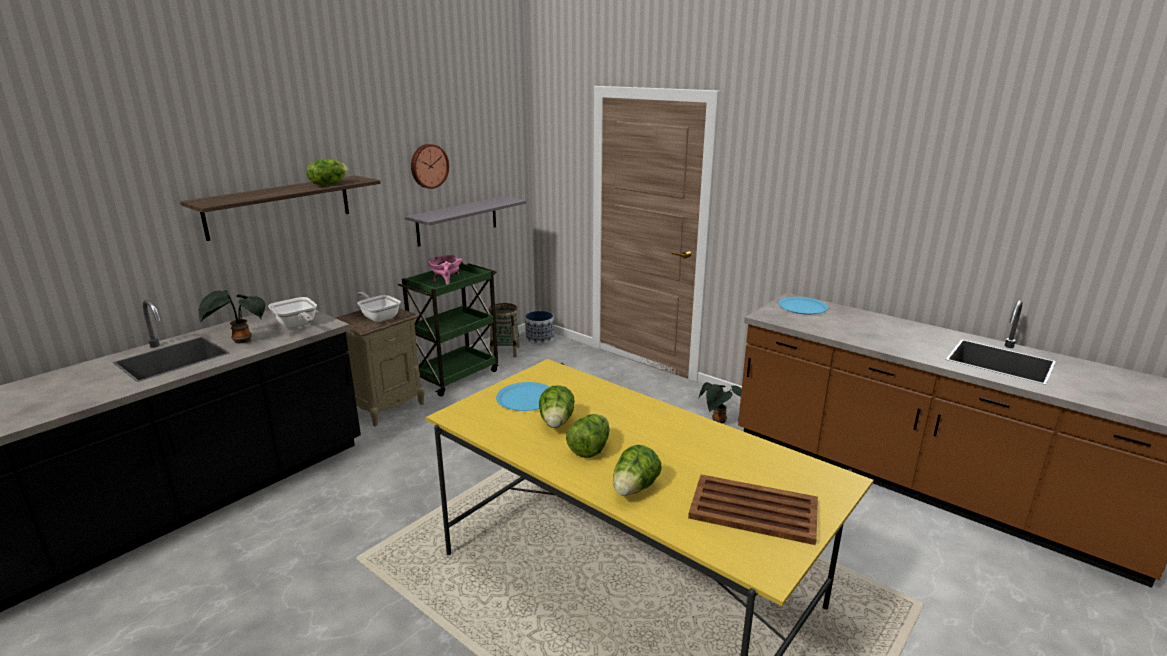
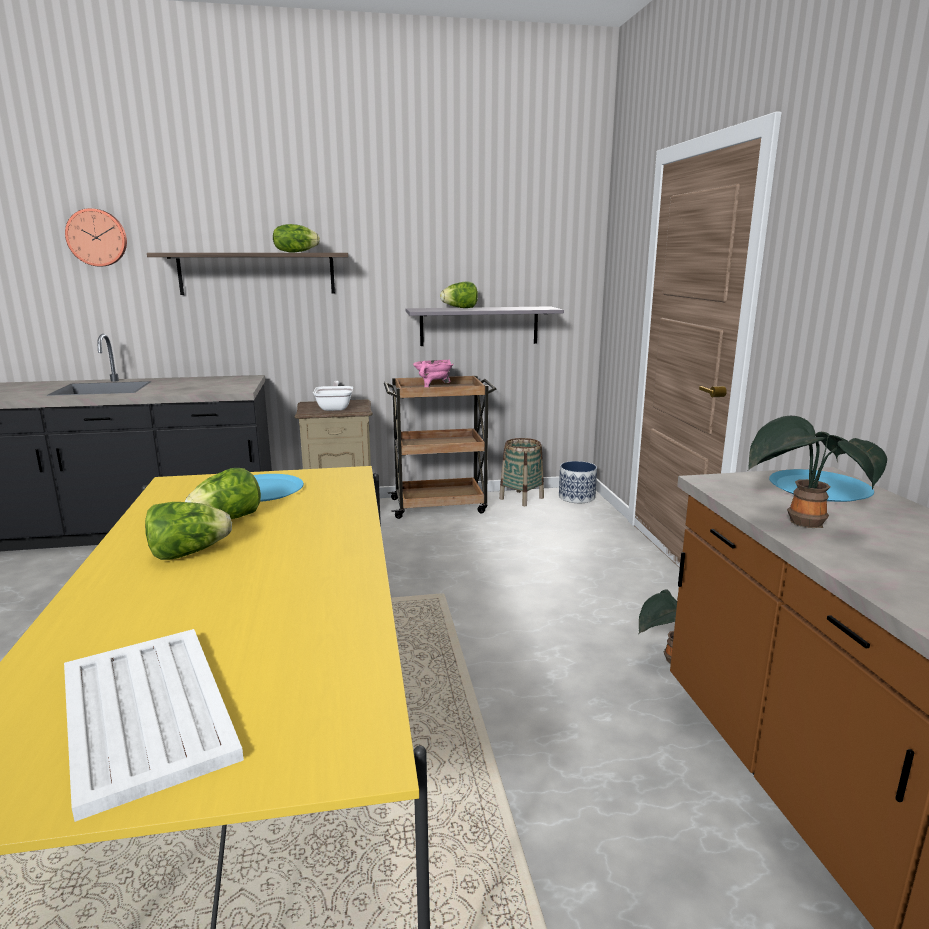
camera: 40 degrees right, 5 degrees down
potted plant [199,290,266,344] -> potted plant moved to [749,416,887,528]
frying pan [268,297,317,328] -> none
green cart [398,262,498,397] -> brown cart [384,376,496,519]
wall clock [411,144,449,189] -> wall clock moved to [65,208,127,266]
lettuce [613,445,662,496] -> lettuce moved to [440,282,478,308]
brown tray [688,475,818,545] -> white tray [64,629,244,822]

